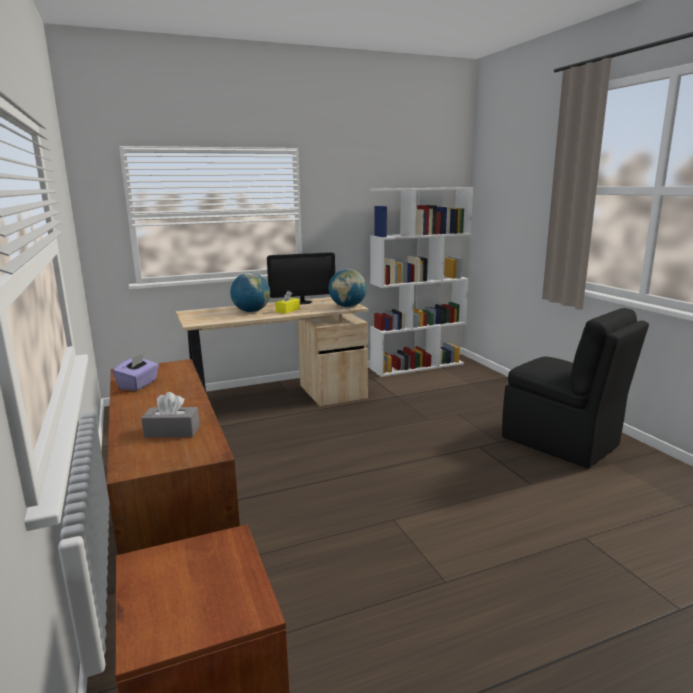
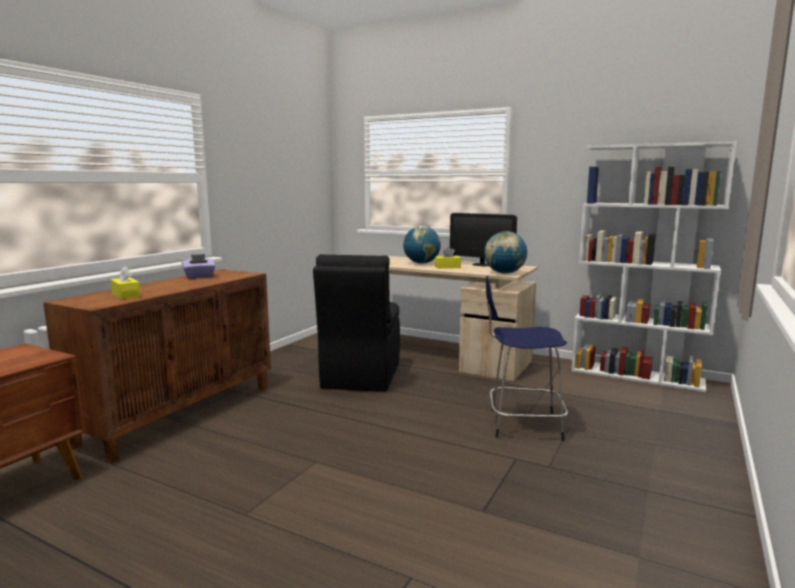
camera: 50 degrees right, 5 degrees down
grey tissue box [141,392,200,438] -> yellow tissue box [111,266,140,299]
black chair [502,308,649,468] -> black chair moved to [313,254,400,392]
none -> blue stool [486,276,568,441]

